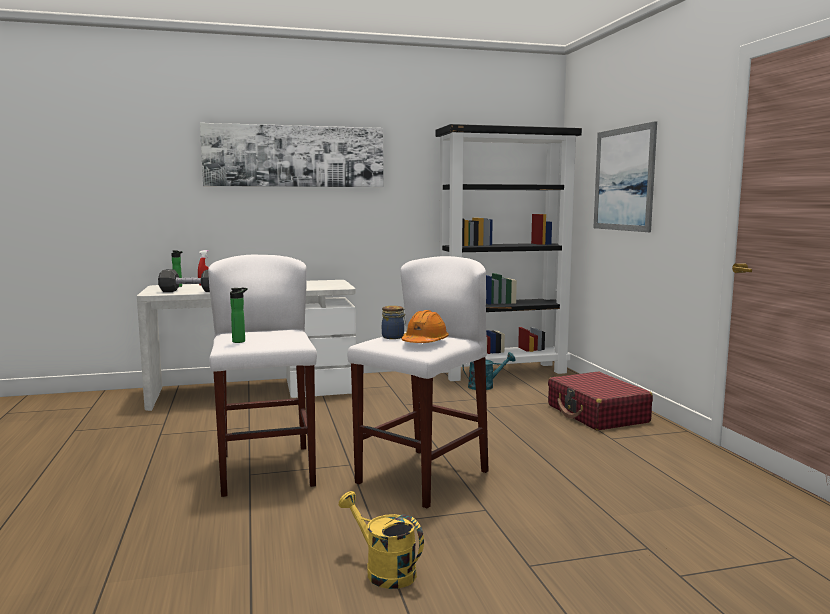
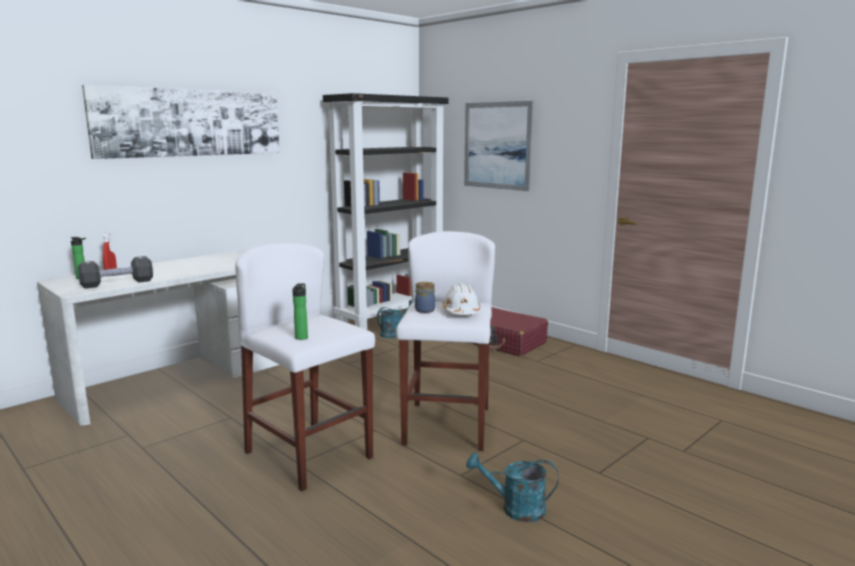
camera: 30 degrees left, 5 degrees up
yellow watering can [339,491,424,589] -> turquoise watering can [466,453,559,522]
orange hard hat [402,310,449,343] -> white hard hat [442,283,480,315]

